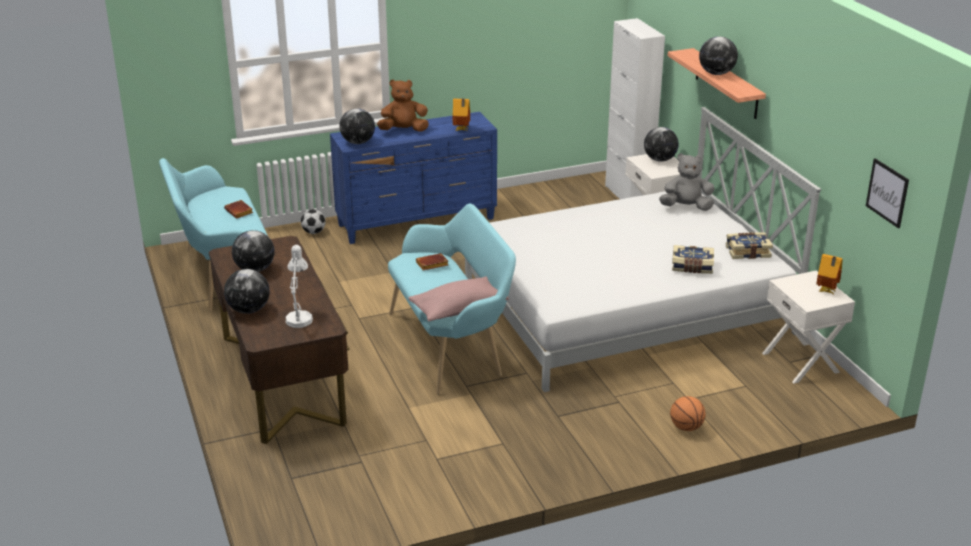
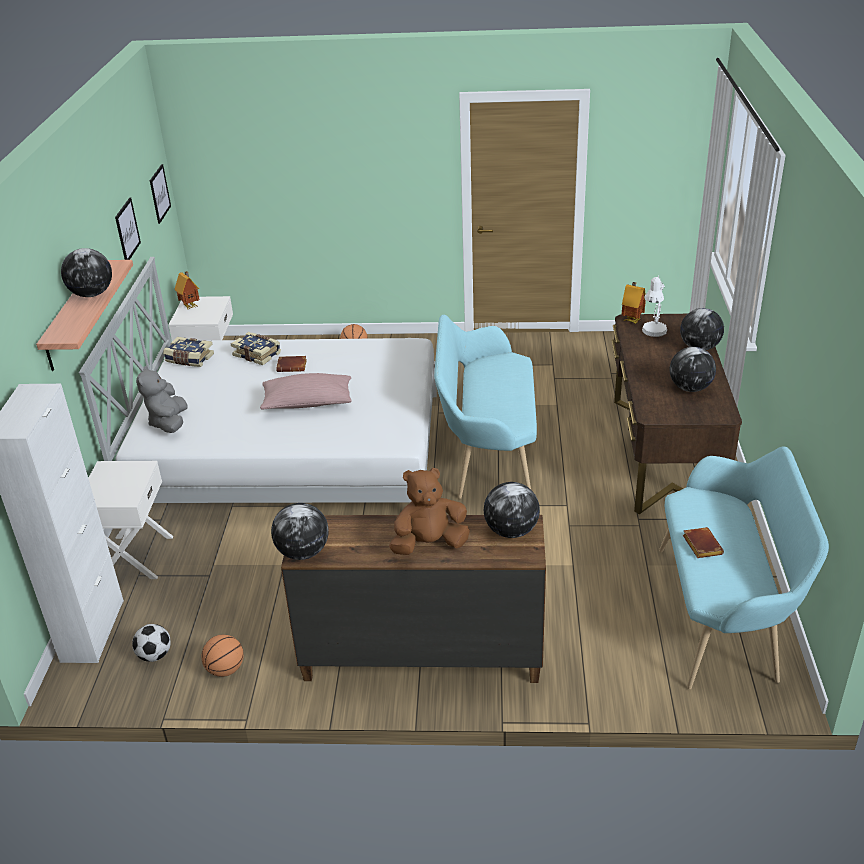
camera: 155 degrees left, 5 degrees up
football [301,209,326,234] -> football moved to [132,624,171,662]
blue dresser [330,112,497,244] -> brown dresser [281,515,546,683]
brown plush toy [377,79,429,132] -> brown plush toy turned 150 degrees clockwise [389,468,470,555]
pink pillow [408,276,509,322] -> pink pillow moved to [260,373,352,409]
brown book [416,253,448,270] -> brown book moved to [276,356,307,372]
toy house [452,99,470,131] -> toy house moved to [622,282,646,324]
globe [644,127,679,162] -> globe moved to [271,503,329,560]
grey plush toy [659,153,714,211] -> grey plush toy turned 60 degrees clockwise [136,366,188,433]
none -> picture [115,198,141,260]
none -> basketball [201,635,244,677]

